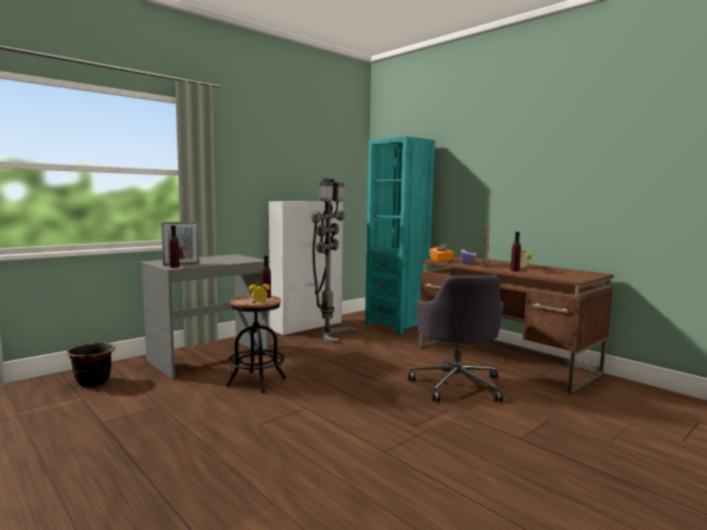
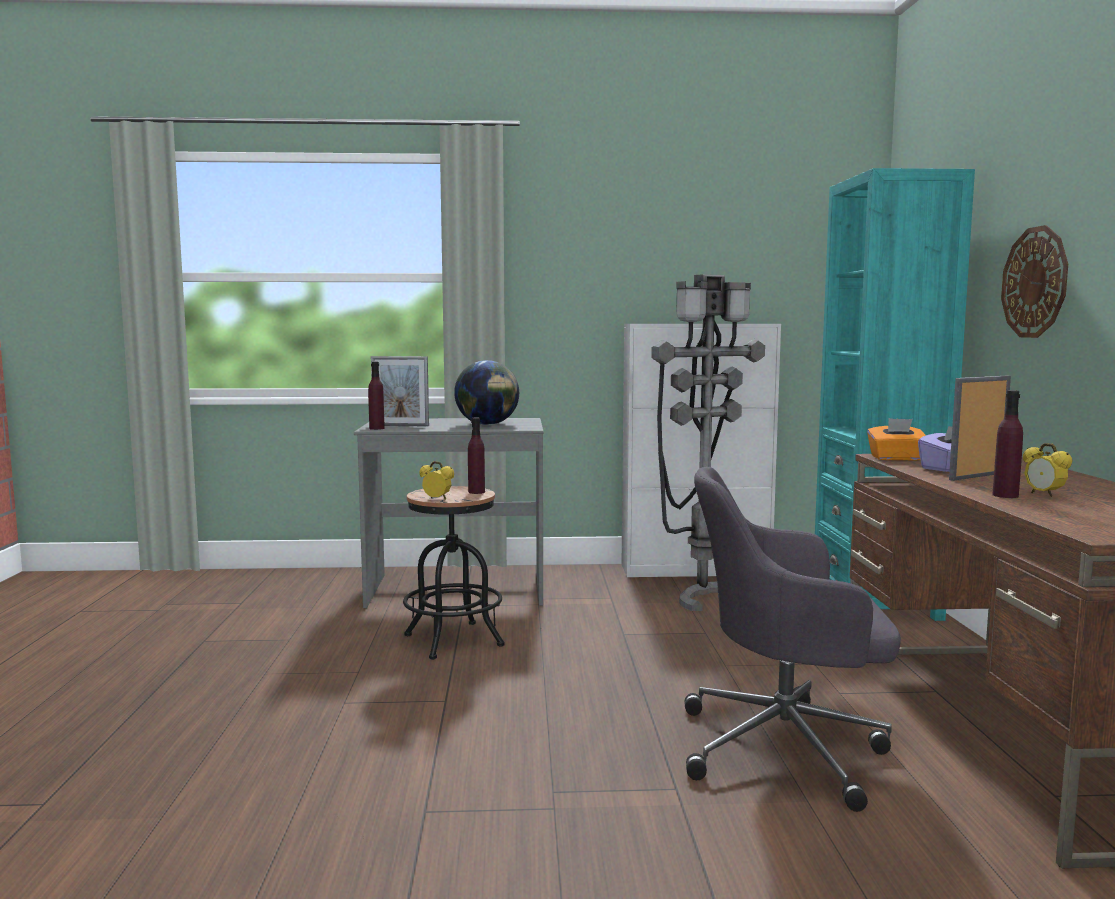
camera: 40 degrees right, 0 degrees up
black planter [66,342,115,387] -> none
grey office chair [408,275,504,401] -> grey office chair turned 60 degrees clockwise [685,467,901,812]
none -> globe [454,360,519,425]
none -> wall clock [1001,225,1068,338]

